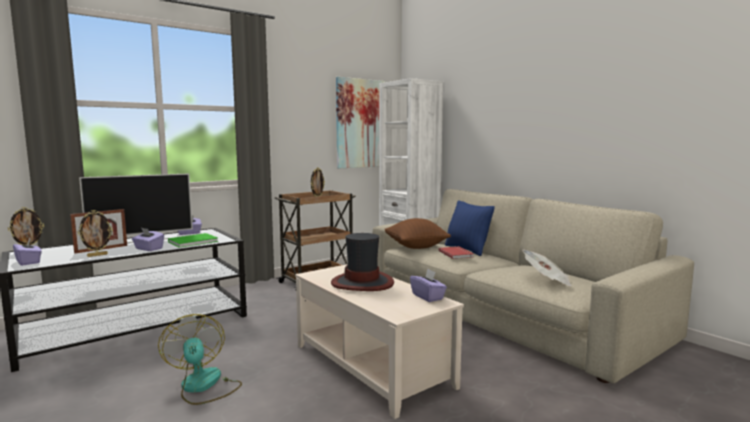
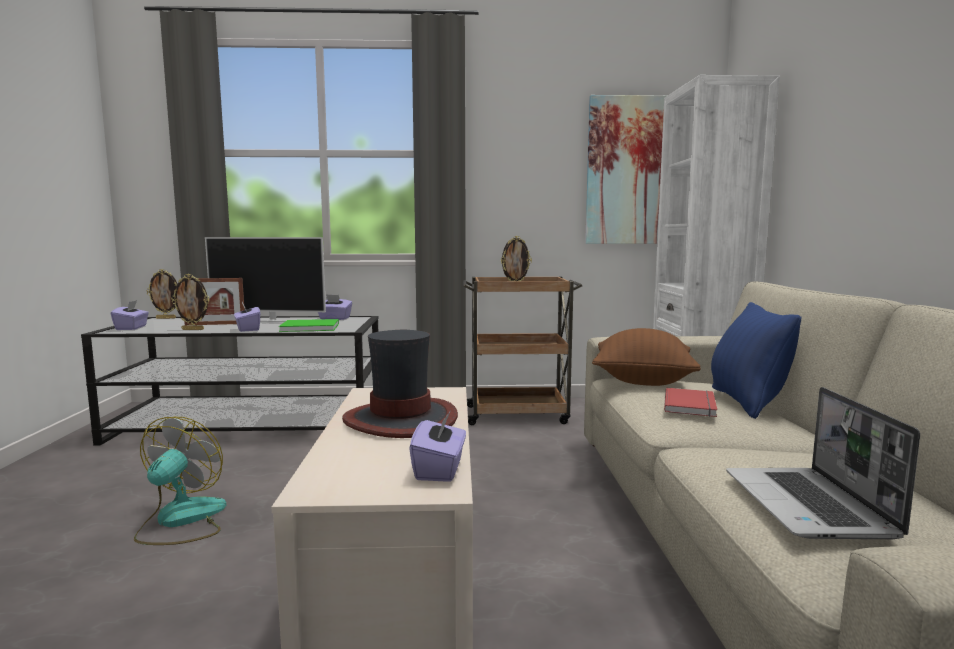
camera: 35 degrees right, 0 degrees up
newspaper [522,249,572,287] -> laptop [726,387,920,539]

